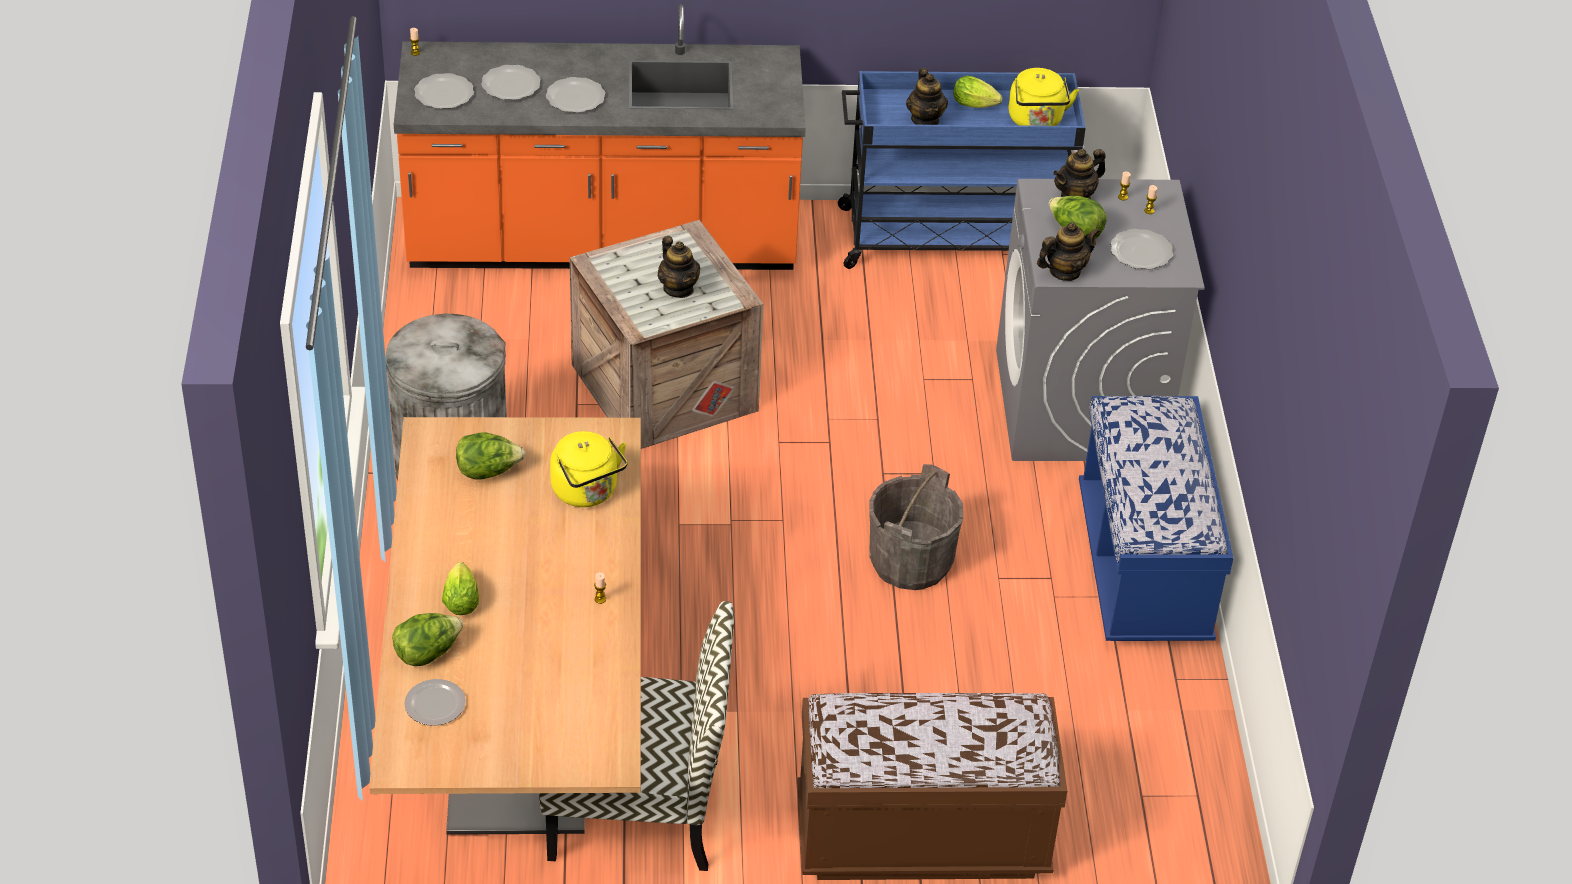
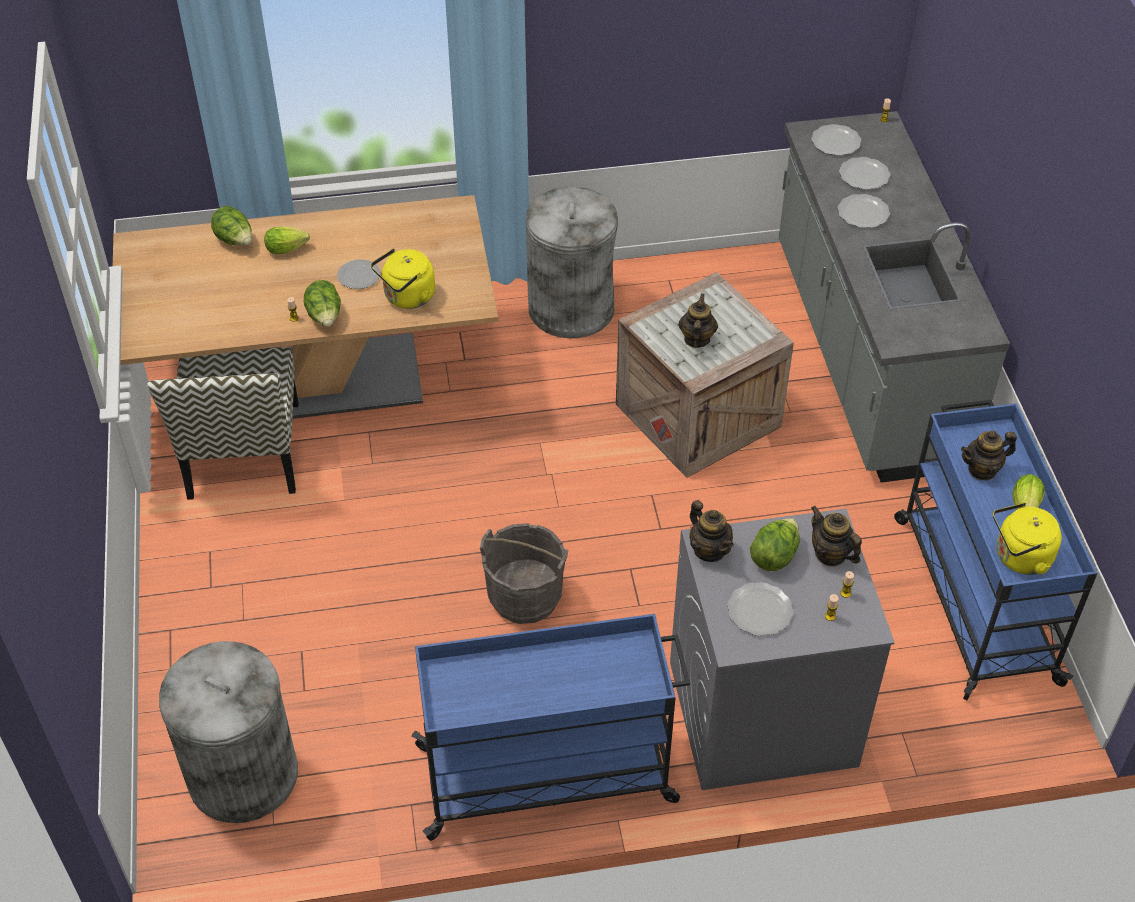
camera: 85 degrees right, 5 degrees up
orange counter [394,4,806,270] -> grey counter [779,111,1010,483]
plate [404,679,466,726] -> plate moved to [337,259,380,289]
lettuce [456,432,525,479] -> lettuce moved to [304,280,341,327]
teapot [657,236,700,298] -> teapot turned 135 degrees clockwise [679,294,718,348]
brown bench [797,693,1067,880] -> none
blue bench [1079,396,1233,641] -> blue cart [411,614,690,841]
none -> grey trash can [159,641,298,823]

